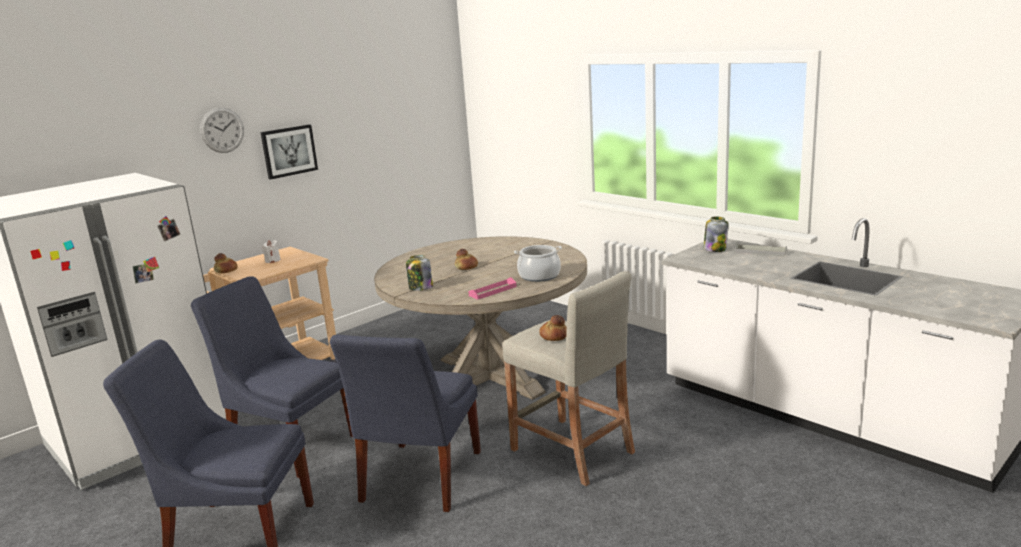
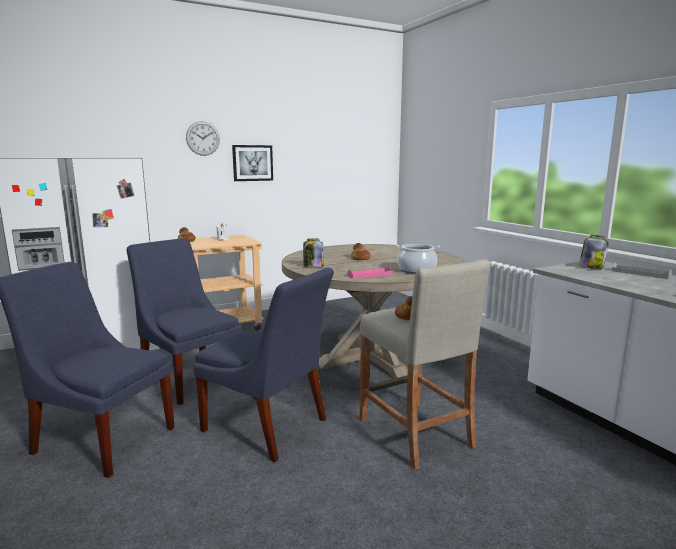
camera: 15 degrees right, 5 degrees down
blue chair [330,334,481,512] -> blue chair turned 90 degrees counterclockwise [193,268,334,462]

